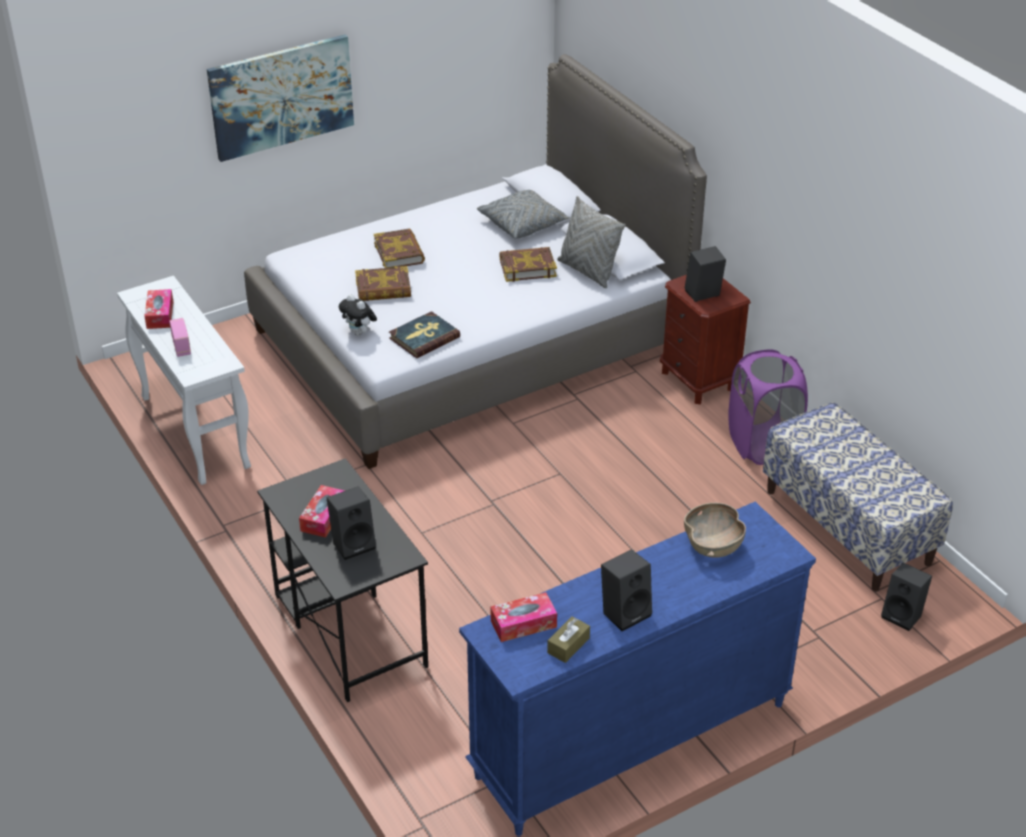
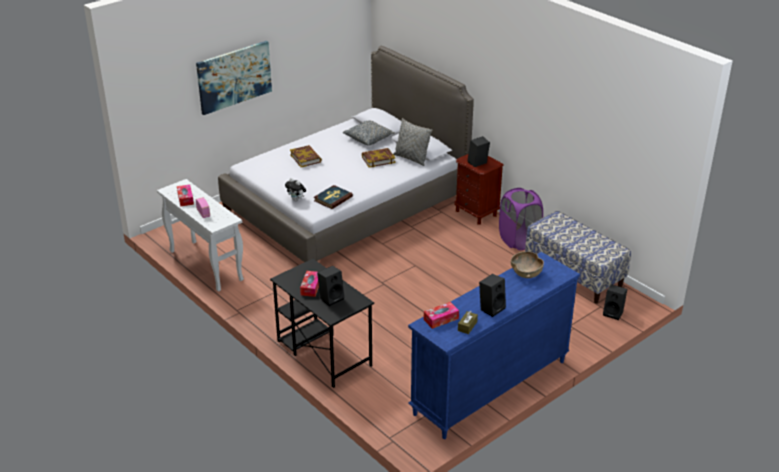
camera: 10 degrees left, 5 degrees down
book [355,266,411,301] -> none

